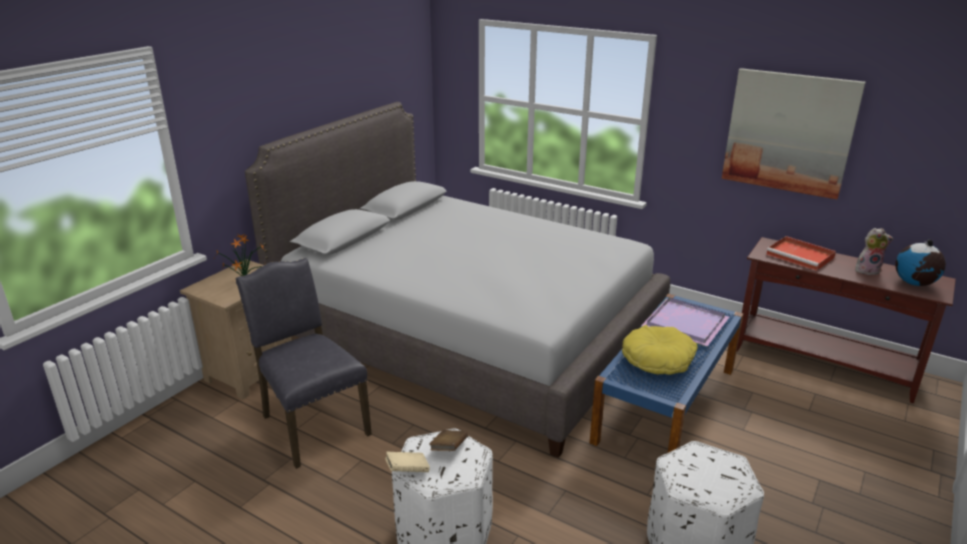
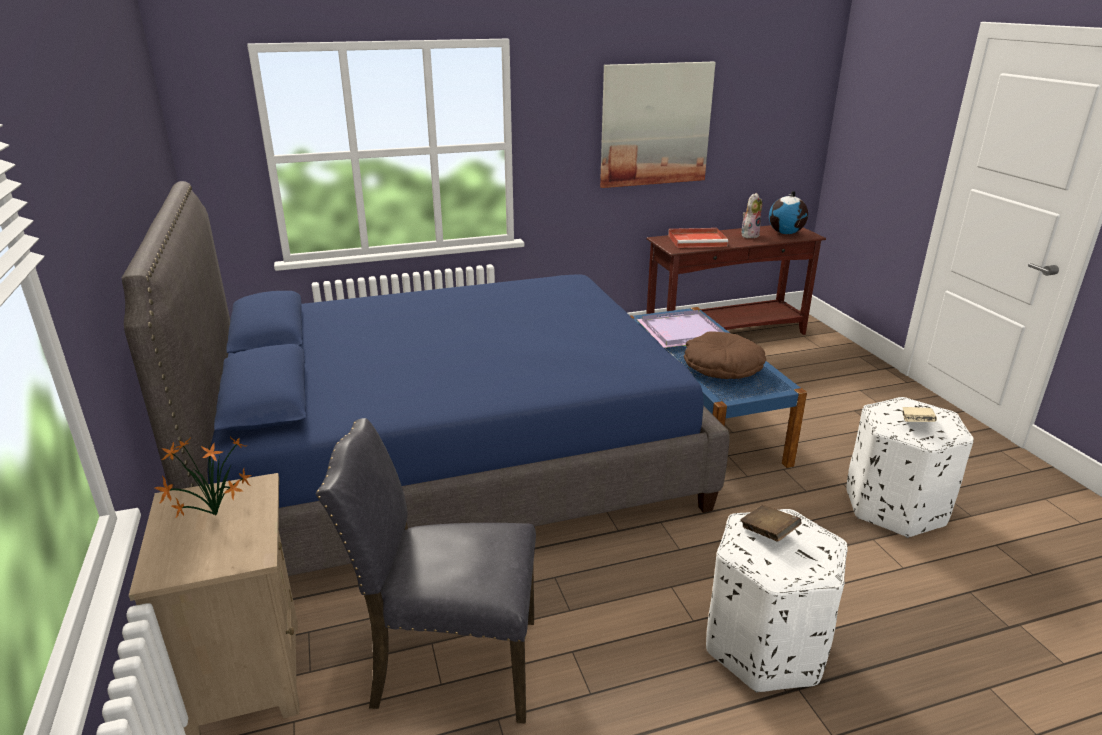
camera: 50 degrees left, 0 degrees up
grey bed [245,102,670,458] -> blue bed [122,181,729,576]
beige book [385,452,430,472] -> beige book moved to [902,407,937,422]
yellow pillow [622,325,698,375] -> brown pillow [684,331,766,379]

